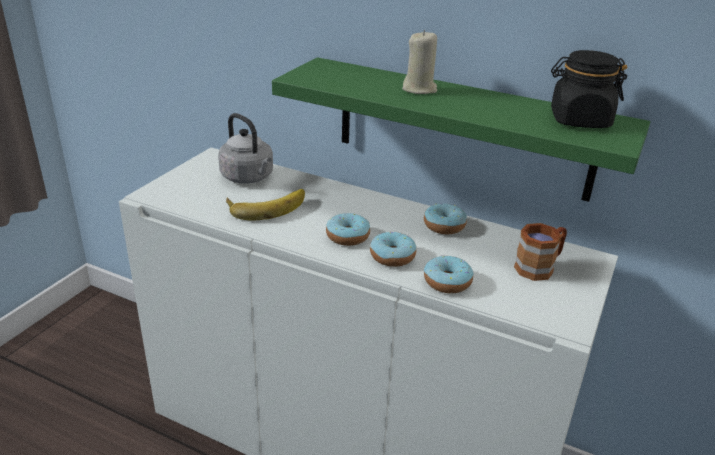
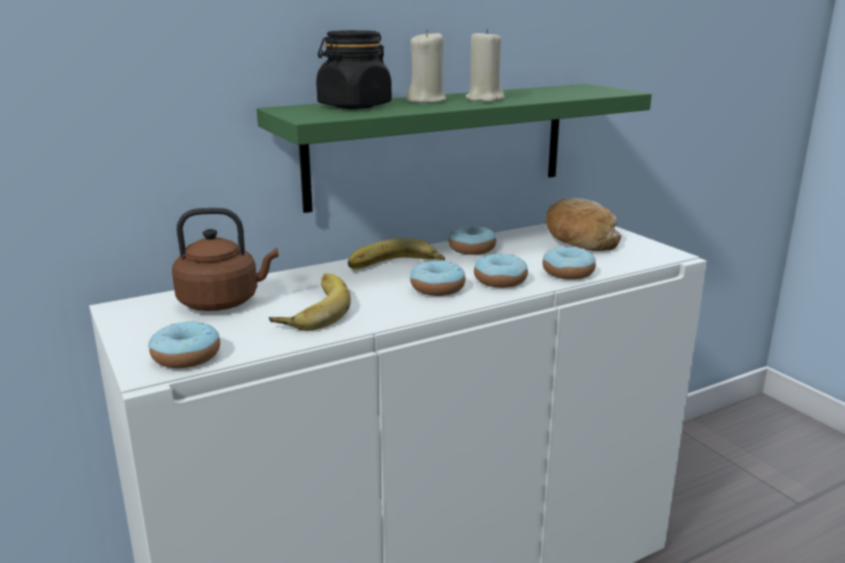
camera: 55 degrees left, 10 degrees down
grey kettle [218,113,273,184] -> brown kettle [172,208,278,311]
brown mug [514,223,567,281] -> bread [546,198,621,251]
black jar [551,50,627,128] -> black jar moved to [316,30,392,109]
none -> donut [148,321,220,368]
none -> banana [348,238,445,269]
none -> beige candle [466,29,504,102]

